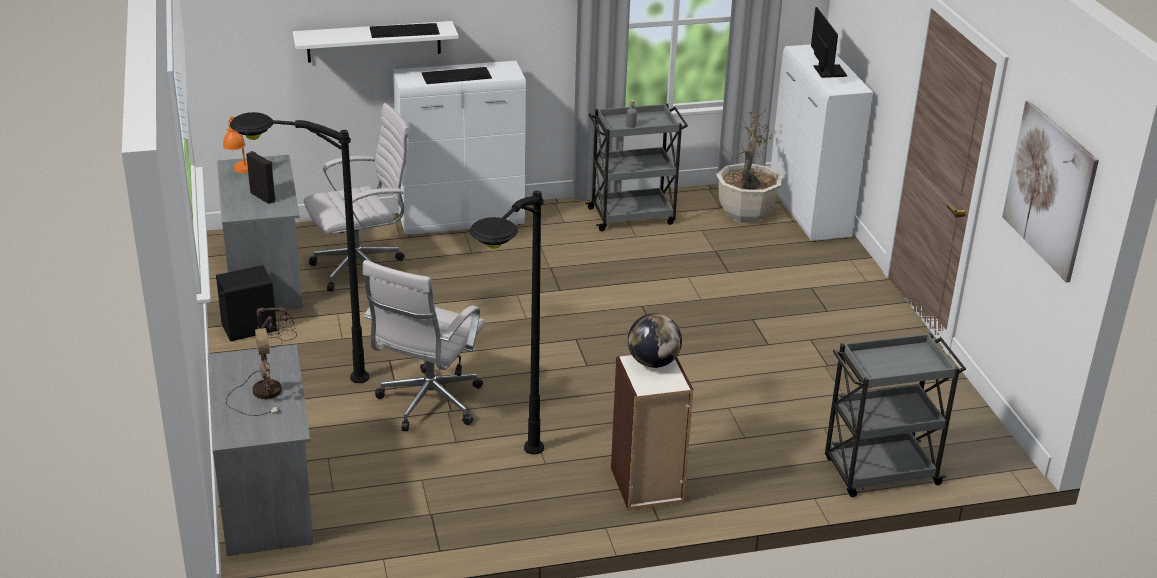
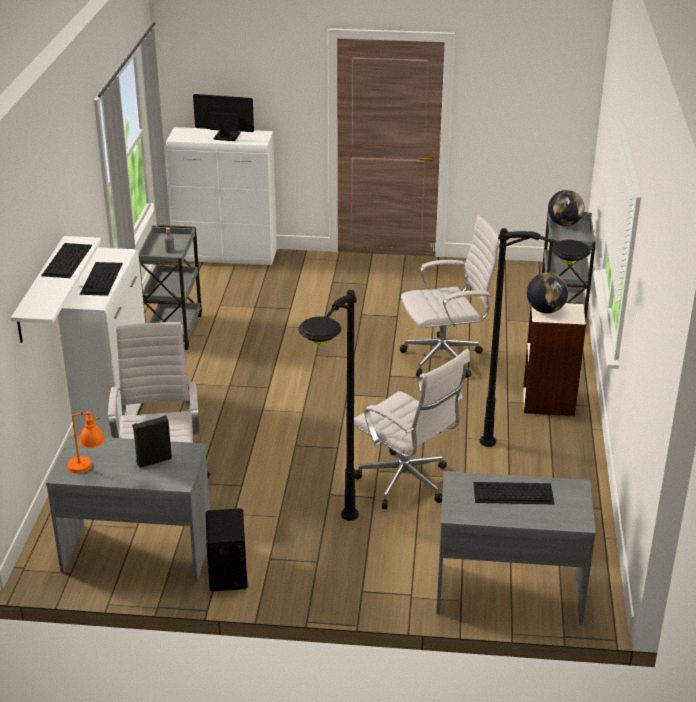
camera: 70 degrees left, 0 degrees up
table lamp [226,307,297,416] -> keyboard [473,482,555,504]
potted plant [716,108,782,223] -> none
picture [1002,100,1099,282] -> none
none -> white office chair [400,215,500,378]
none -> globe [548,190,584,226]

